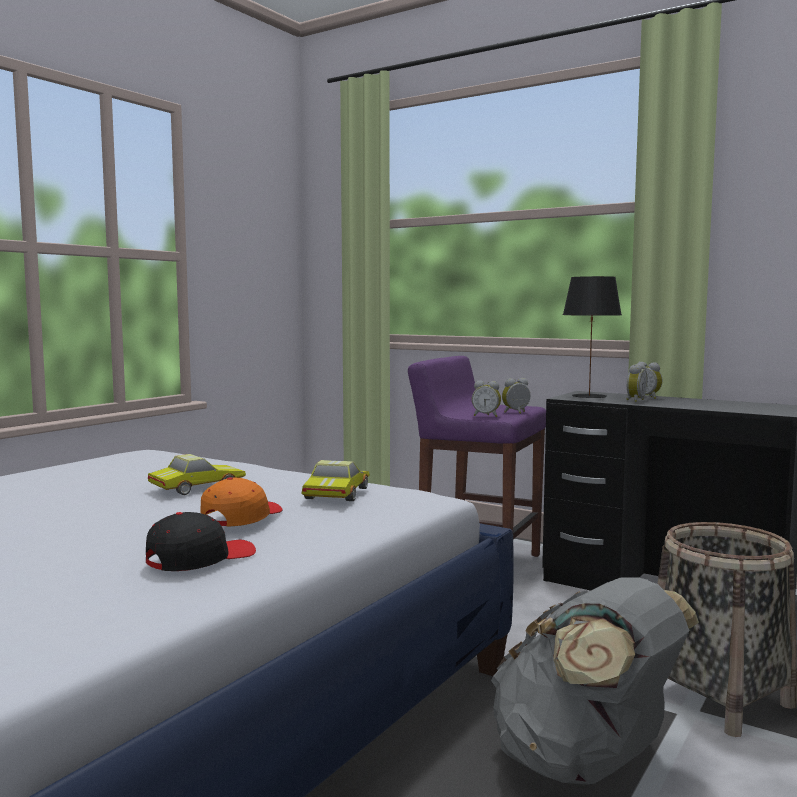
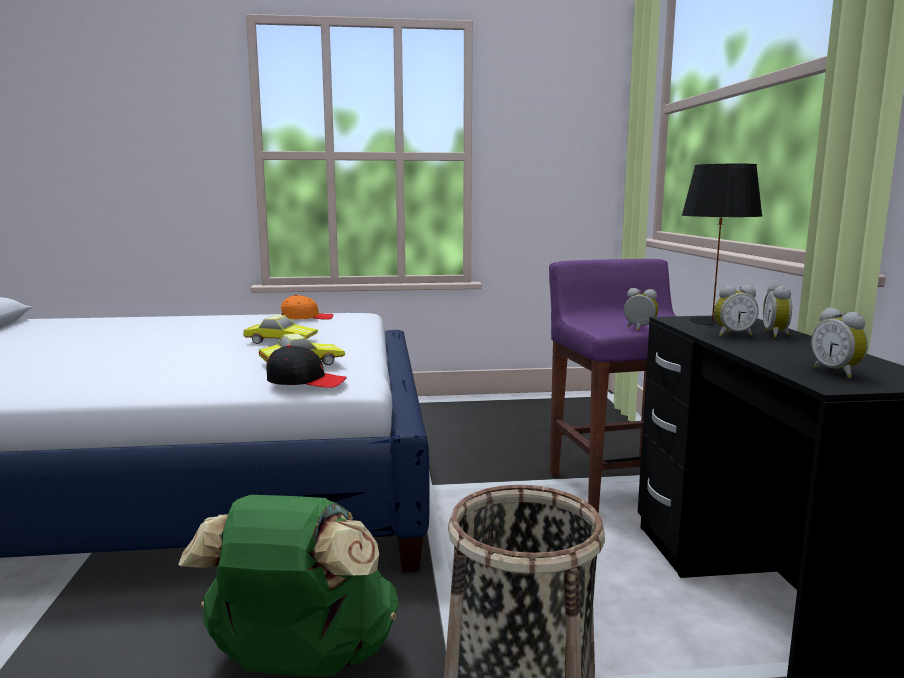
camera: 50 degrees right, 5 degrees up
black cap [146,512,256,571] -> black cap moved to [266,345,347,388]
orange cap [201,477,282,526] -> orange cap moved to [281,295,333,320]
alarm clock [472,380,501,417] -> alarm clock moved to [811,307,868,378]
grey backpack [491,577,699,785] -> green backpack [178,495,399,676]

